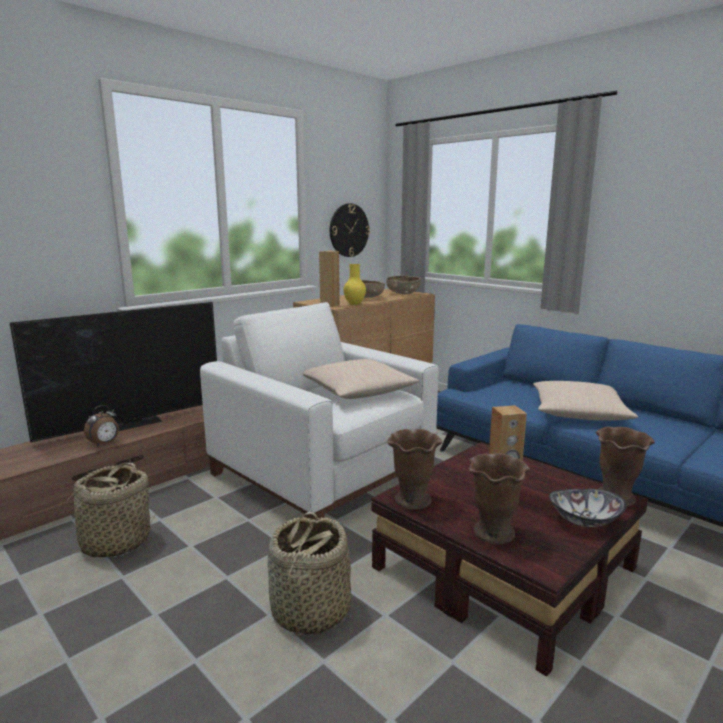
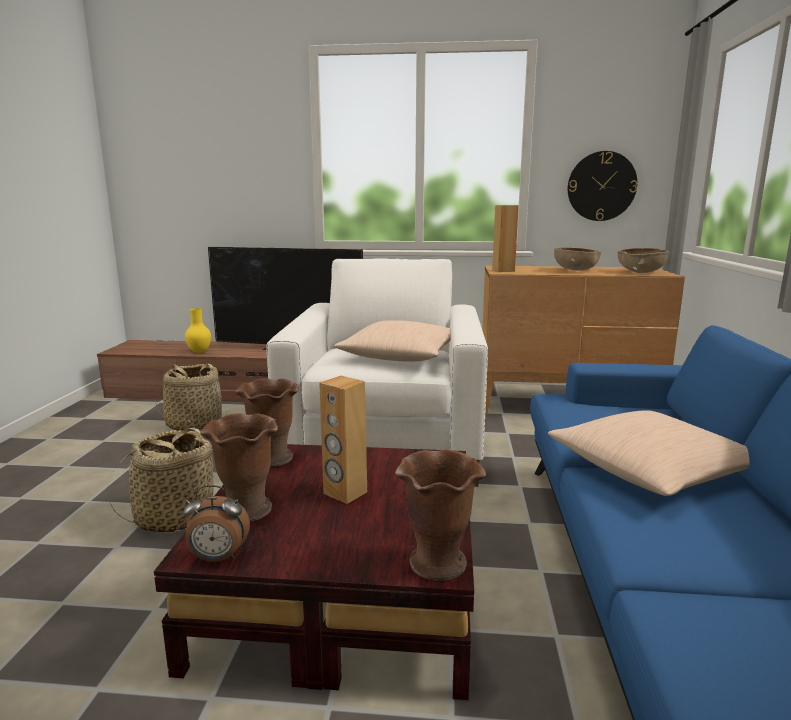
camera: 50 degrees right, 0 degrees up
alarm clock [84,405,119,447] -> alarm clock moved to [183,485,250,562]
yellow vase [343,264,366,305] -> yellow vase moved to [185,308,211,353]
bowl [549,489,626,527] -> none

